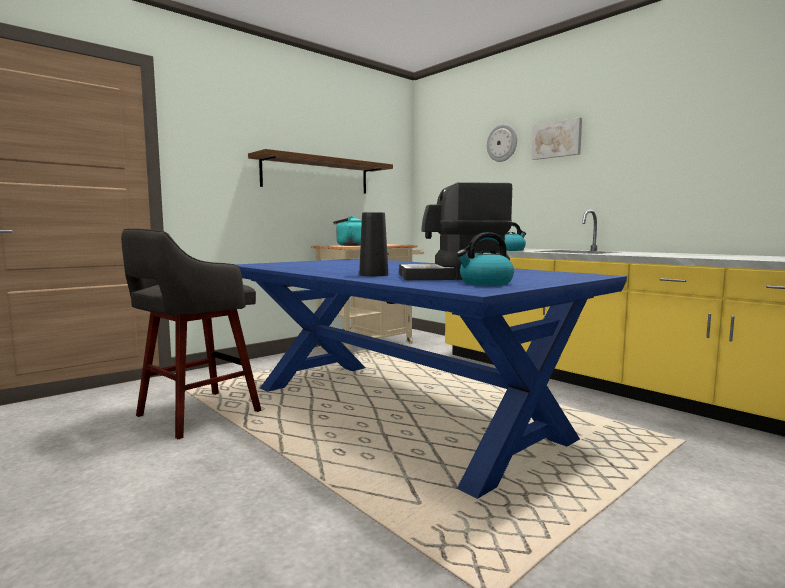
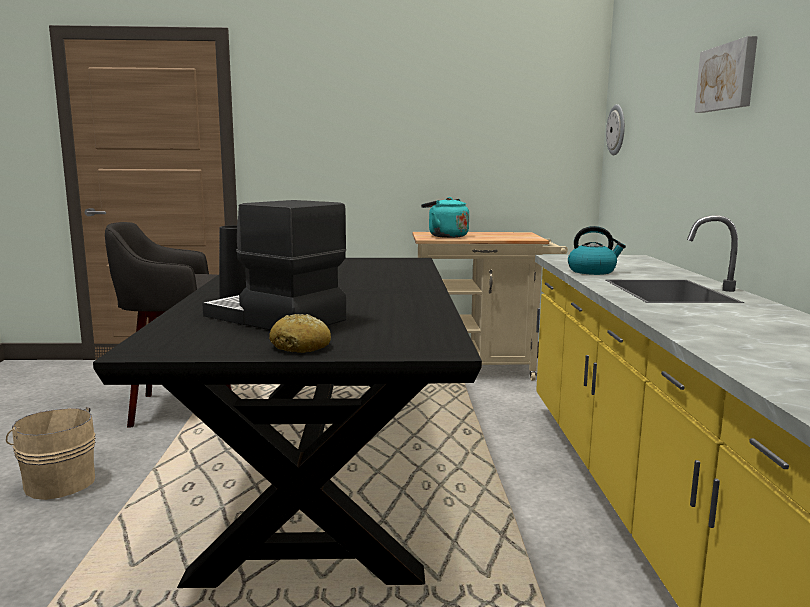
camera: 40 degrees right, 5 degrees up
blue dining table [235,259,627,499] -> black dining table [93,258,482,588]
shelf [248,149,393,194] -> none
kettle [457,232,514,286] -> none
wall clock [487,124,517,162] -> wall clock moved to [606,104,625,155]
none -> beige bucket [6,407,96,500]
none -> bread [269,314,331,353]

